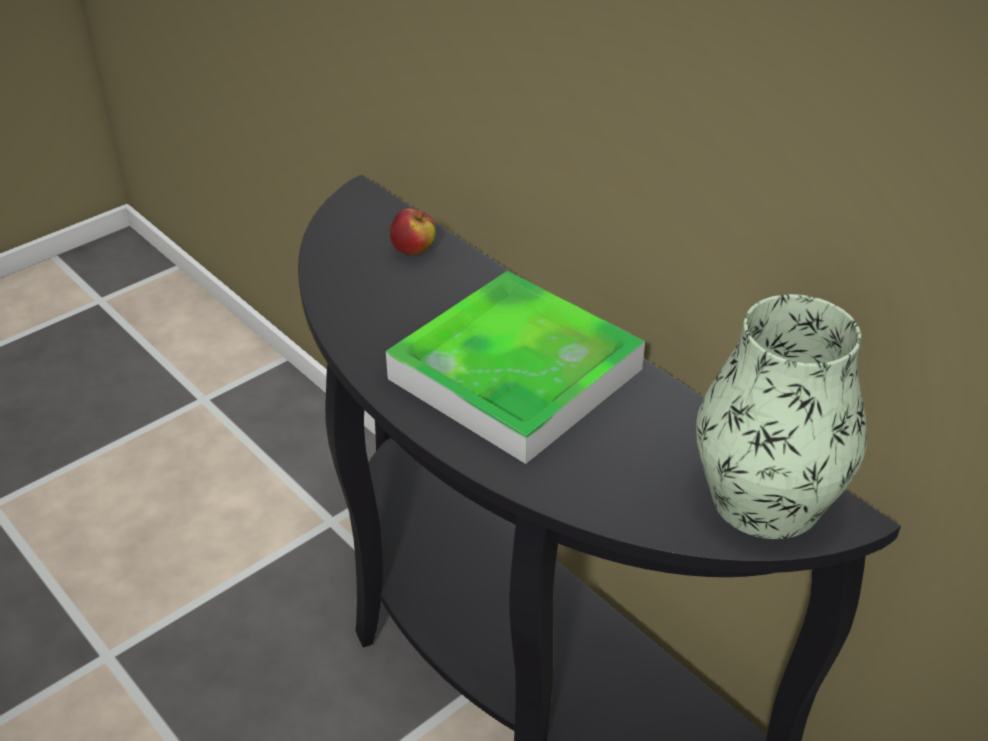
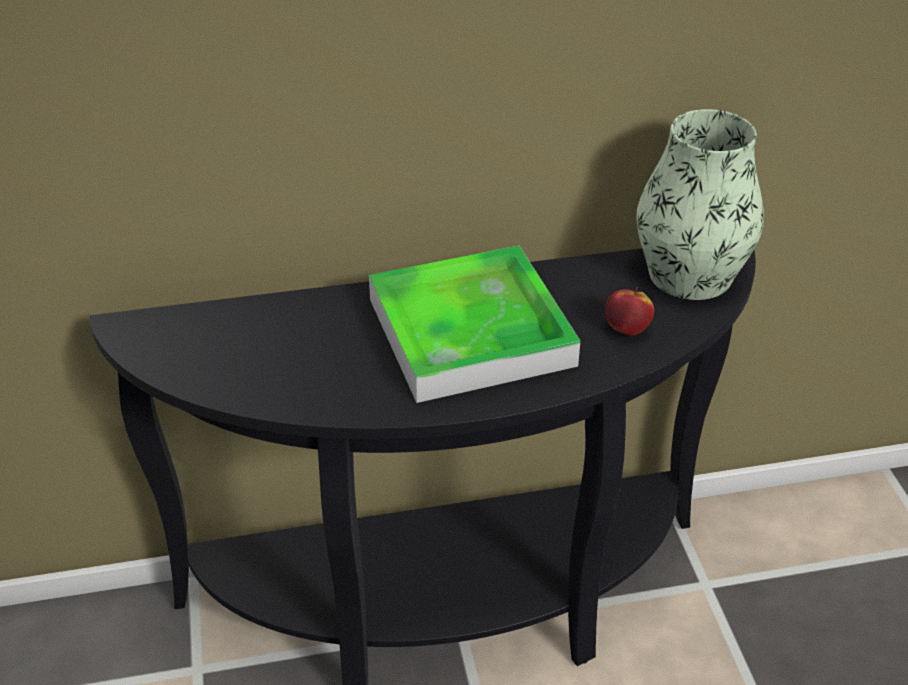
camera: 60 degrees left, 0 degrees up
apple [390,208,435,256] -> apple moved to [605,286,654,336]

